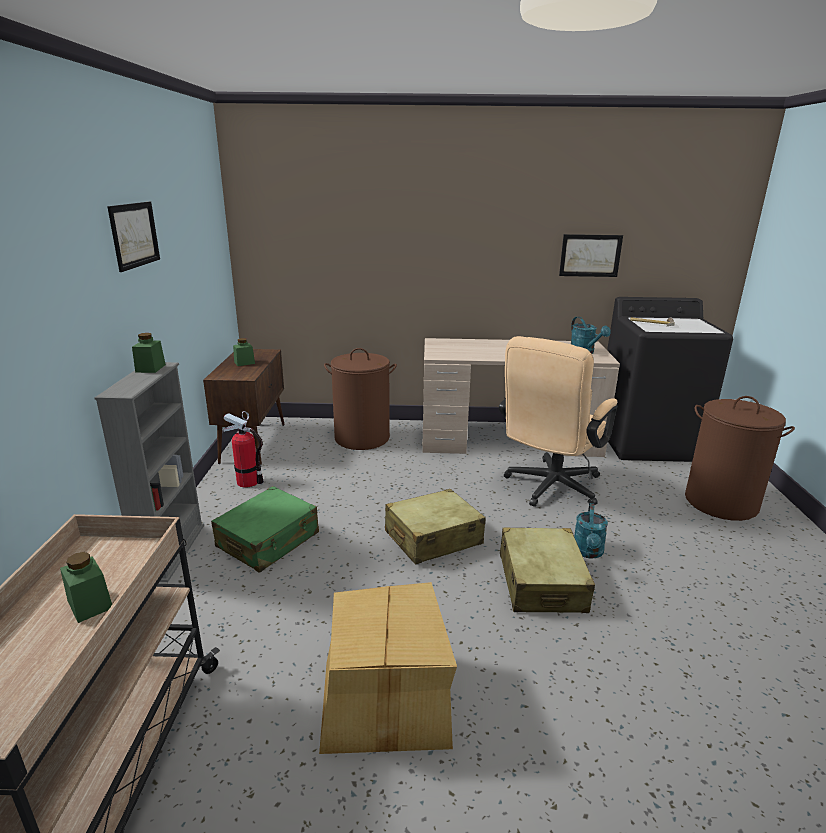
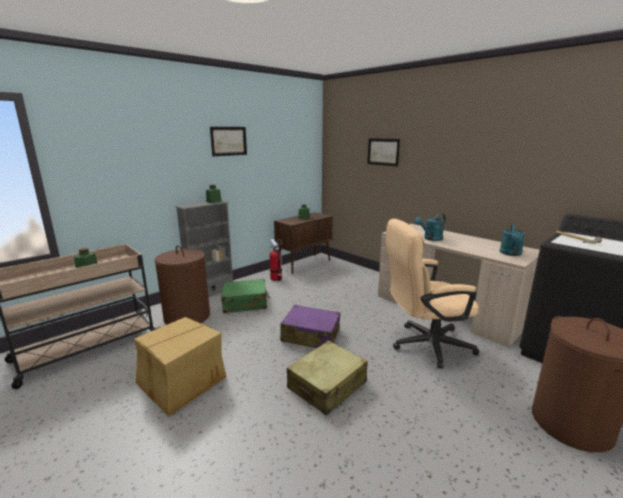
camera: 45 degrees right, 5 degrees down
brown laundry basket [324,348,397,450] -> brown laundry basket moved to [155,245,210,325]
beige suitcase [385,489,486,564] -> purple suitcase [280,305,340,348]
picture [559,234,623,277] -> picture moved to [367,138,400,166]
turquoise watering can [574,503,608,559] -> turquoise watering can moved to [415,213,446,241]

